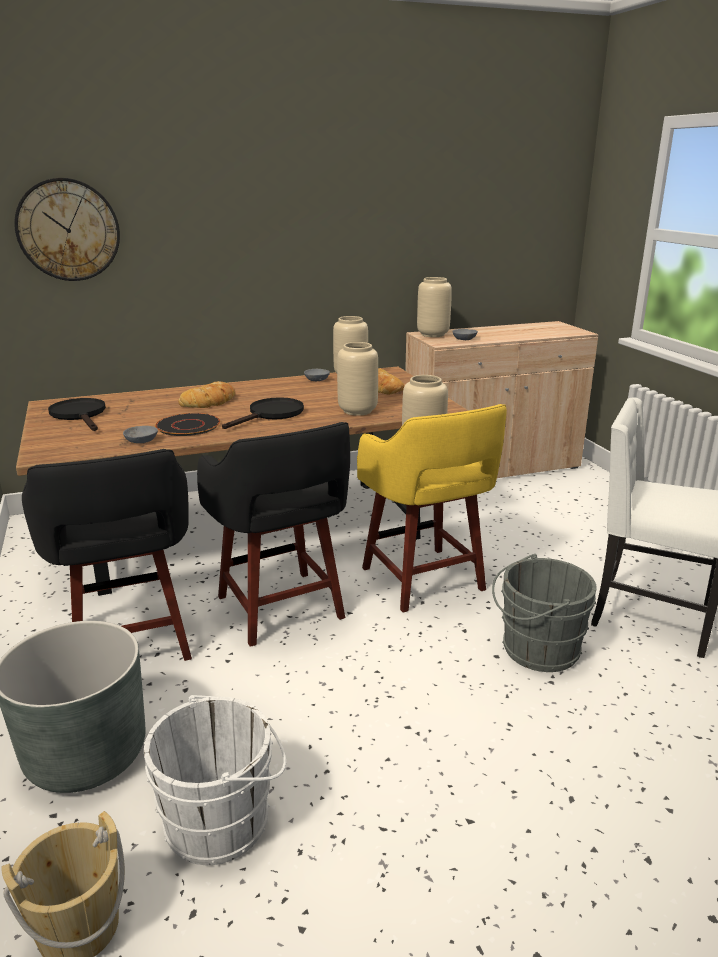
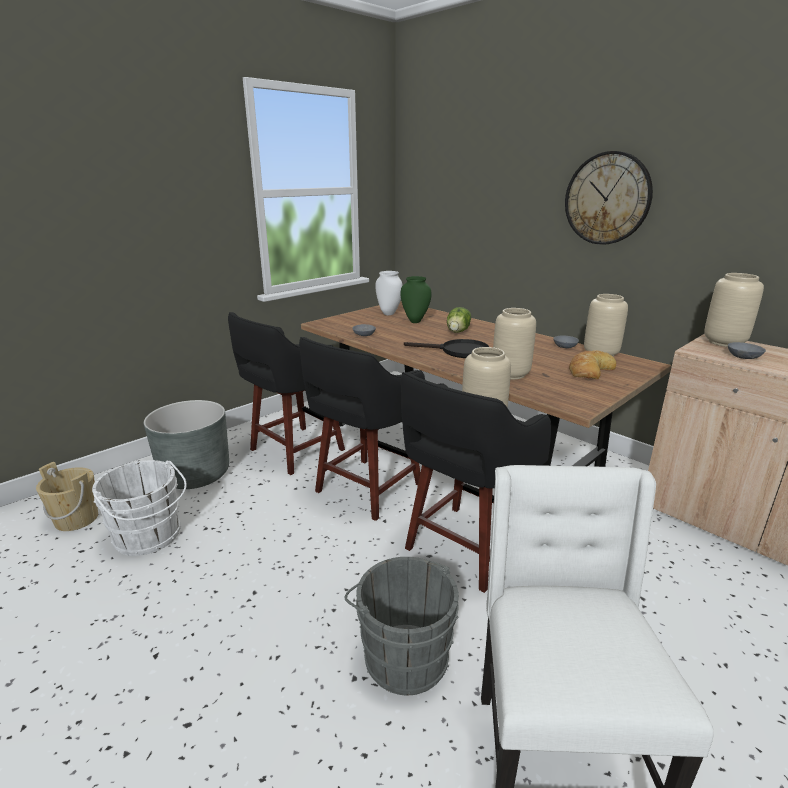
camera: 65 degrees right, 0 degrees up
wall clock [14,178,120,281] -> wall clock moved to [565,151,653,245]
black frying pan [48,398,106,431] -> white vase [375,271,403,315]
black plate [155,413,220,436] -> none
bread [178,381,235,408] -> lettuce [447,307,471,333]
yellow stool [357,404,507,613] -> black stool [401,372,551,593]
none -> green vase [401,276,431,323]

